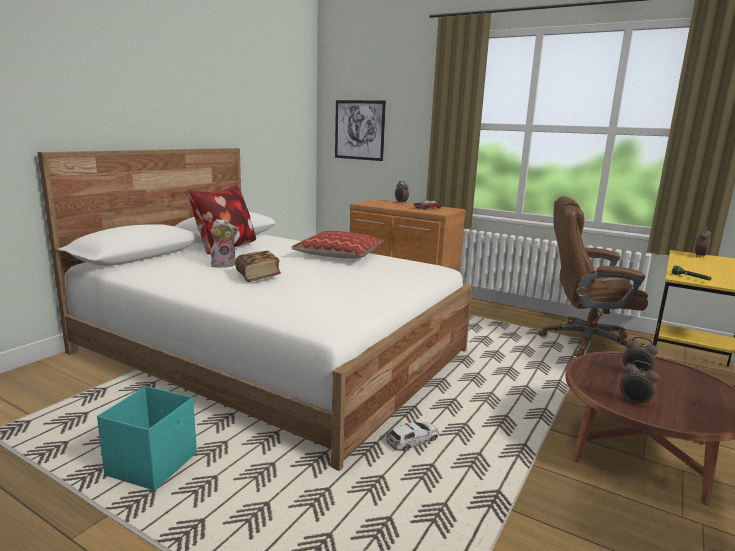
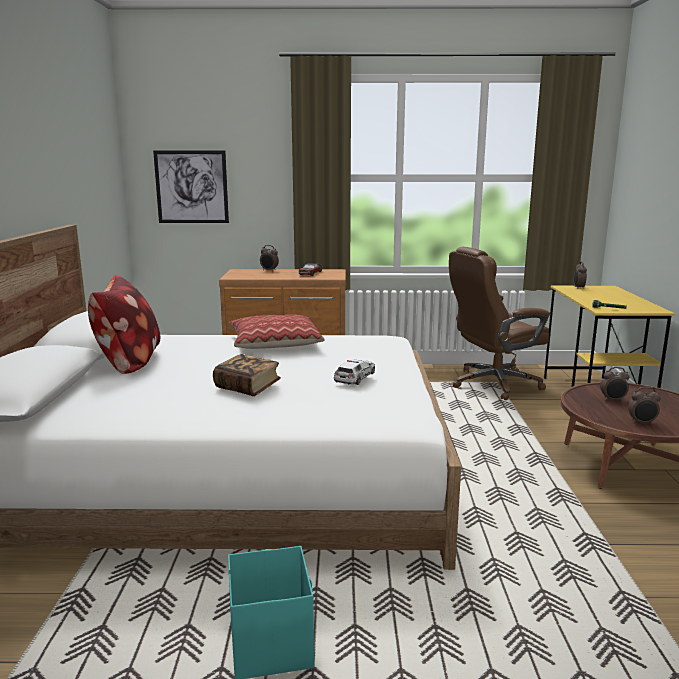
camera: 30 degrees left, 0 degrees up
plush toy [211,219,238,268] -> none
toy car [386,422,439,452] -> toy car moved to [334,359,375,385]

